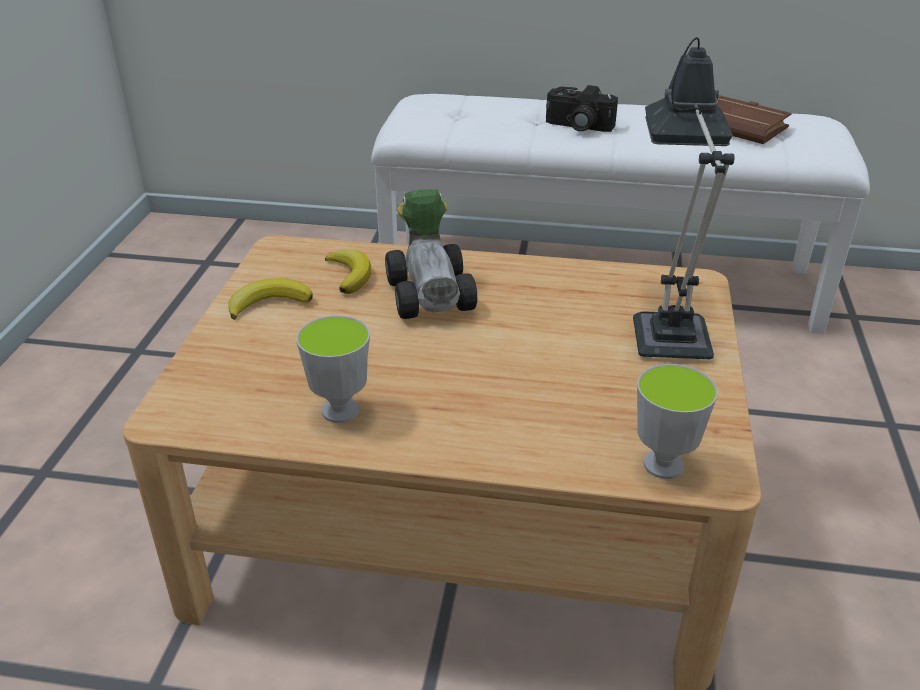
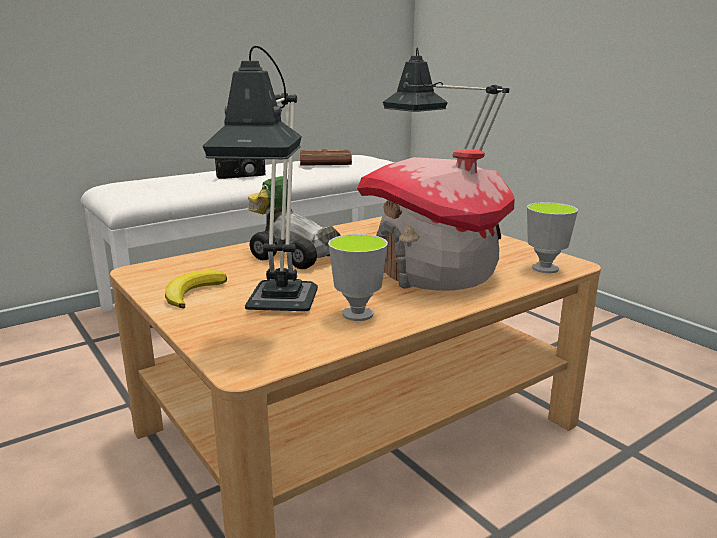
camera: 45 degrees left, 15 degrees down
banana [325,249,371,294] -> none
none -> table lamp [203,46,318,311]
none -> toy house [357,149,515,291]

